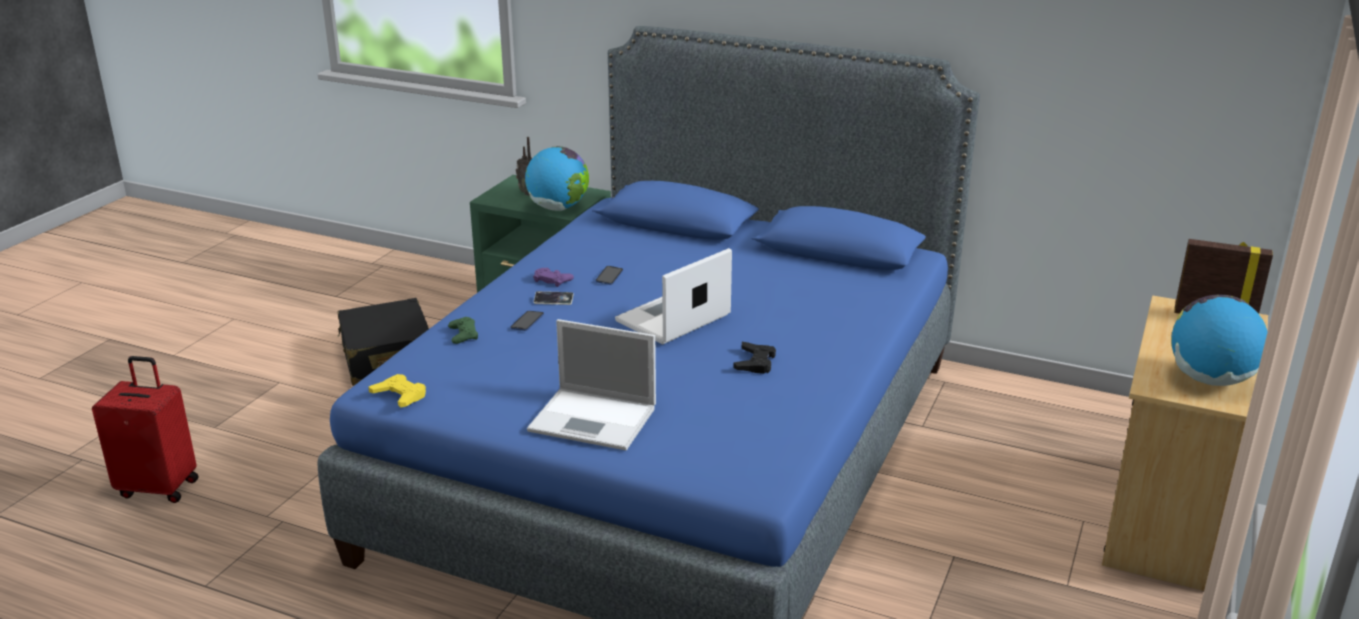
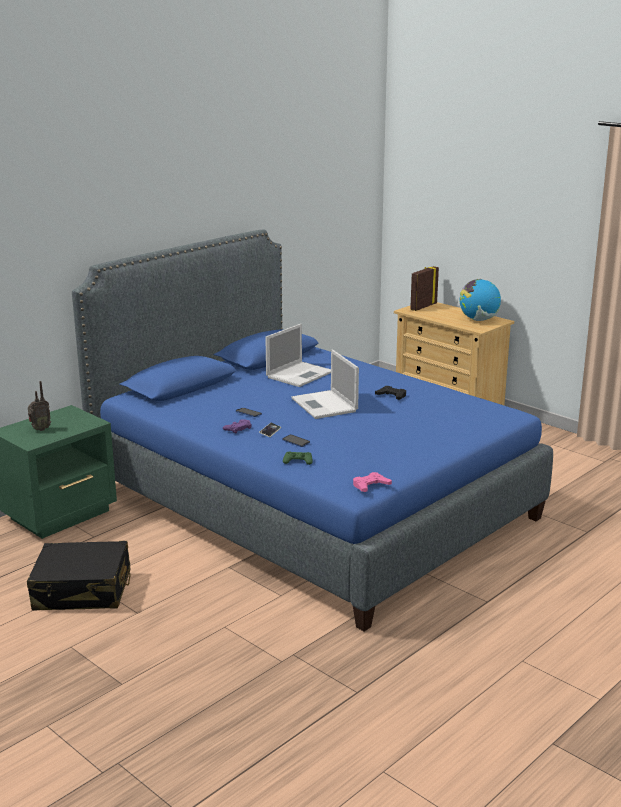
camera: 70 degrees left, 5 degrees down
red suitcase [92,356,198,503] -> none
yellow game controller [368,374,426,407] -> pink game controller [353,472,392,492]
globe [525,146,589,211] -> none
laptop [527,319,656,450] -> laptop moved to [265,324,331,387]

